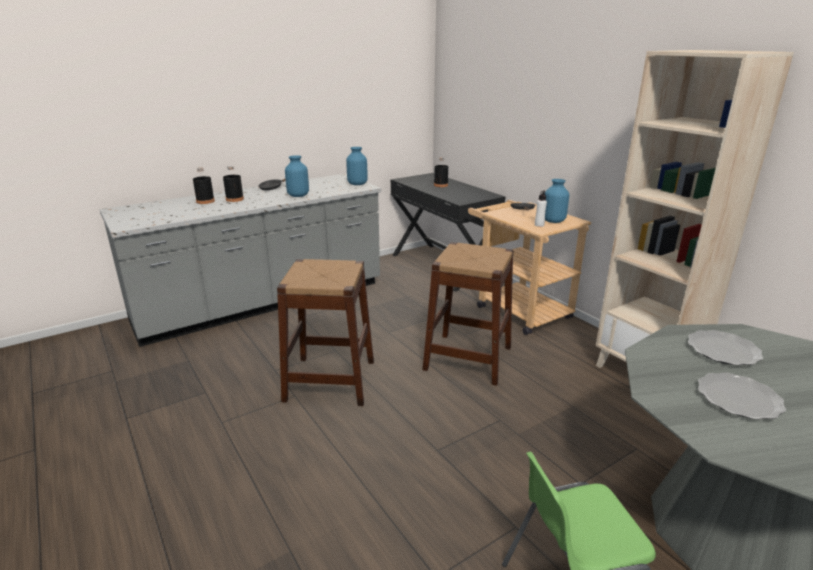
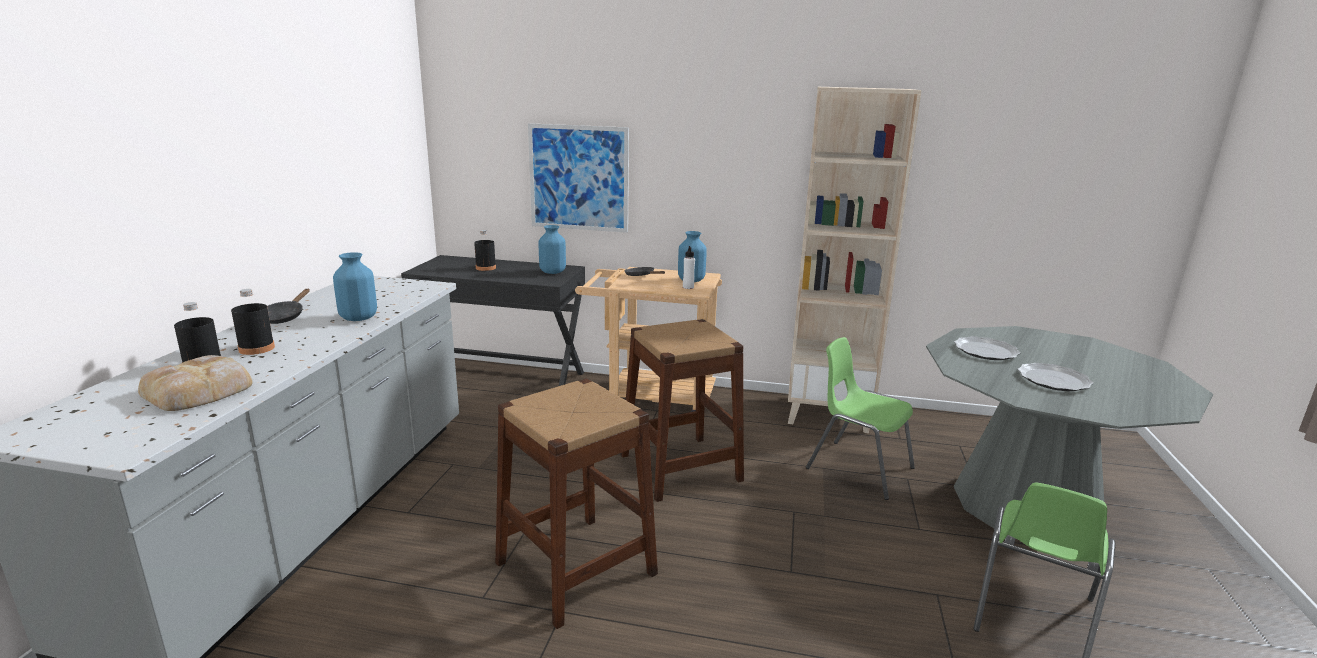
camera: 45 degrees left, 5 degrees down
blue vase [346,147,368,185] -> blue vase moved to [539,225,566,274]
none -> bread [138,355,253,411]
none -> picture [528,123,629,233]
none -> green chair [806,337,915,500]

